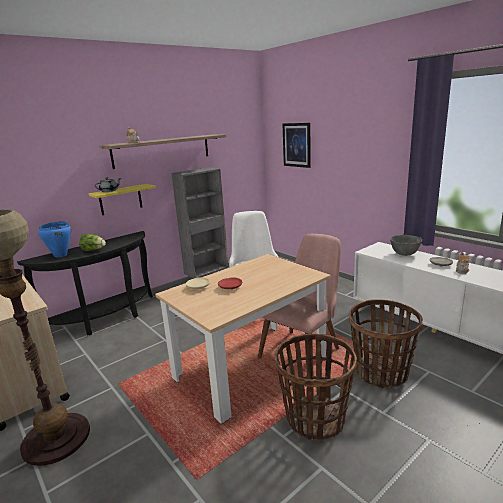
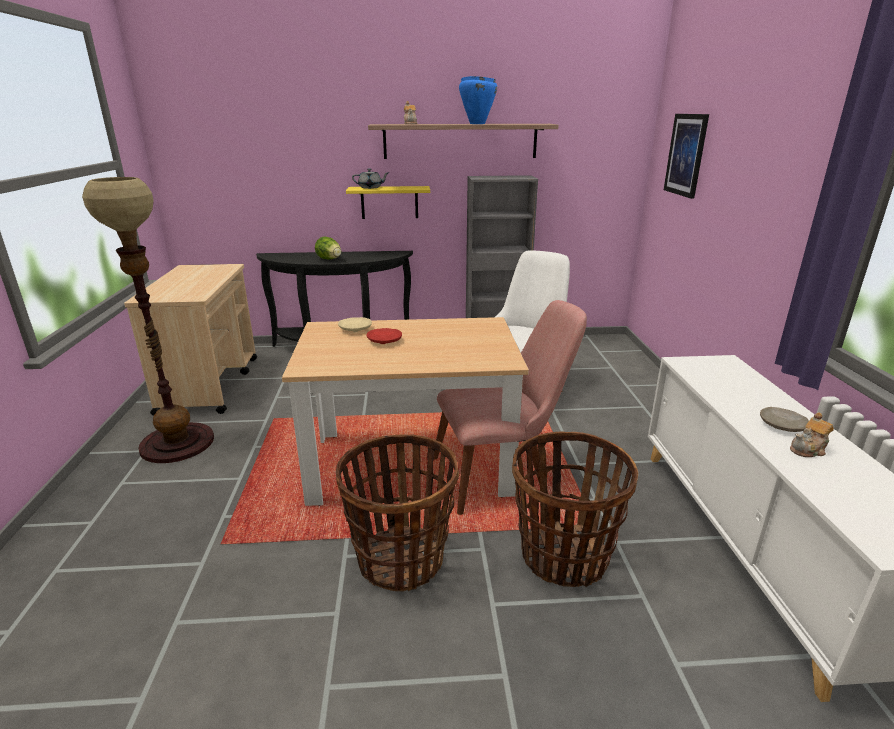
camera: 35 degrees right, 5 degrees up
blue cooking pot [38,222,71,257] -> blue cooking pot moved to [459,76,497,124]
grey bowl [390,235,422,256] -> none

